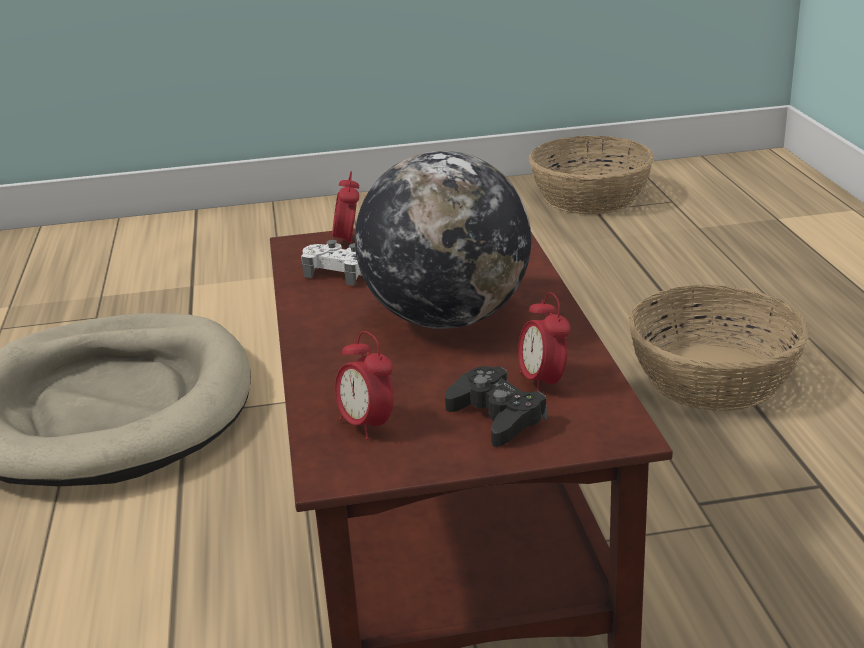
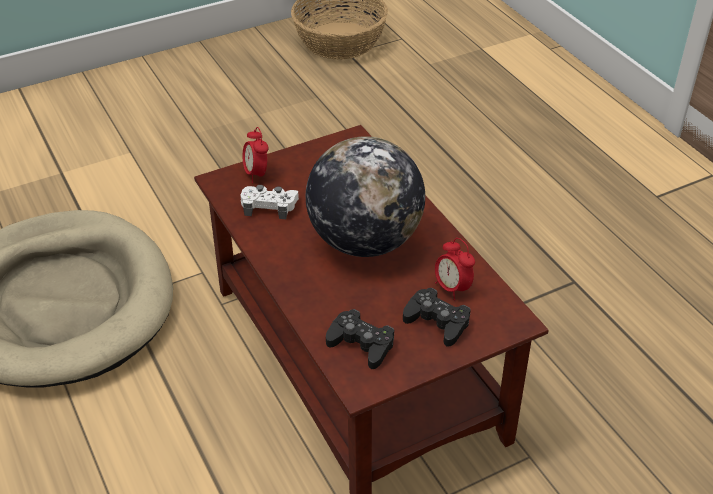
camera: 20 degrees left, 15 degrees up
alarm clock [335,331,394,440] -> black game controller [326,309,394,369]
basket [628,284,809,411] -> none

